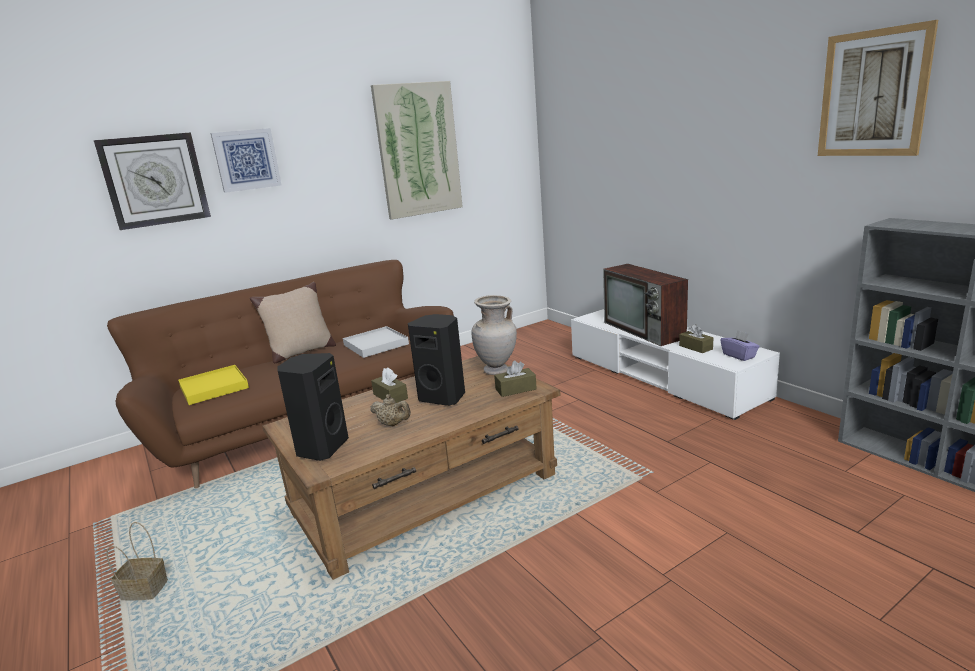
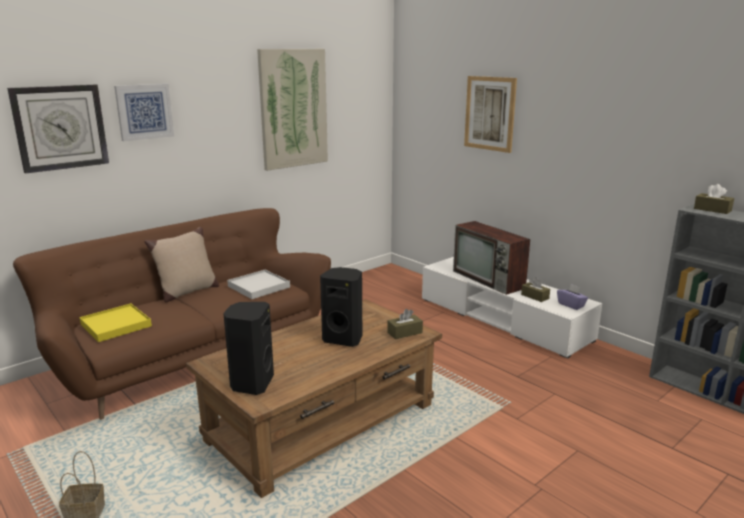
camera: 10 degrees left, 0 degrees up
brown tissue box [371,367,408,403] -> brown tissue box moved to [694,184,734,214]
beige teapot [371,394,411,426] -> none
beige vase [472,295,517,375] -> none
picture [818,20,938,156] -> picture moved to [464,76,517,153]

